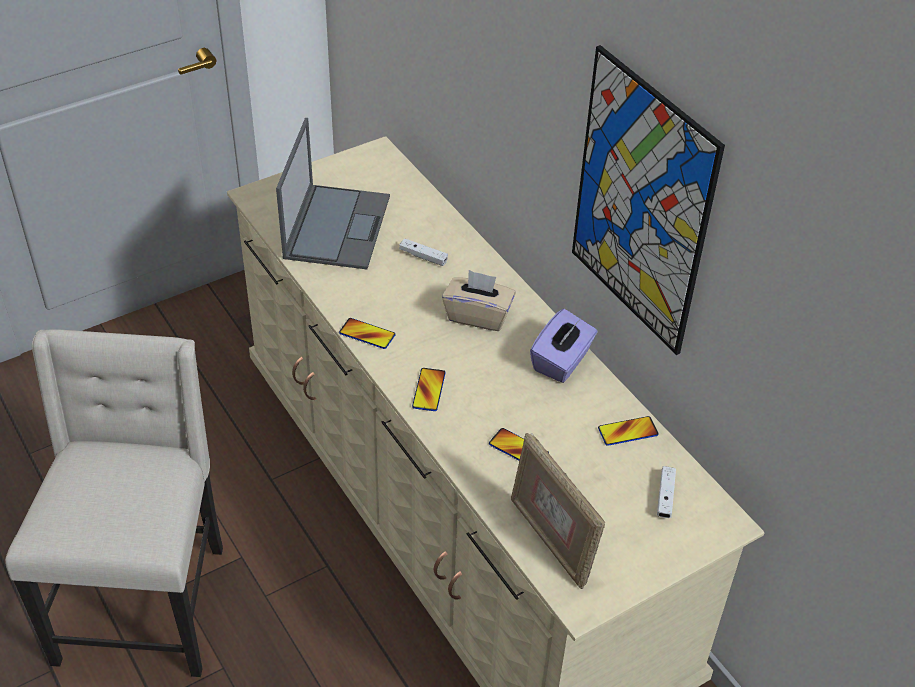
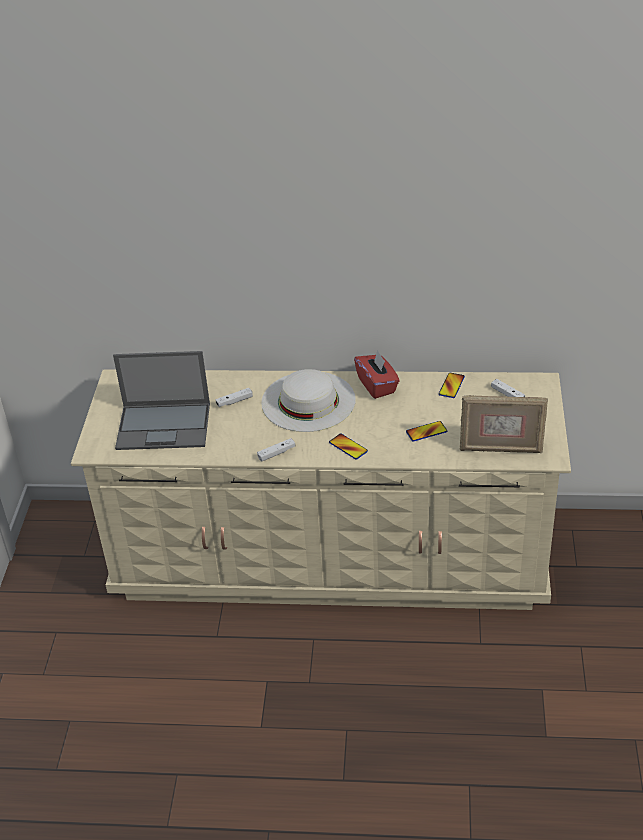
camera: 50 degrees left, 5 degrees down
beige chair [5,329,223,677] -> none
laptop [276,118,390,269] -> laptop turned 135 degrees clockwise [113,351,210,450]
phone [339,318,395,349] -> white game controller [257,438,295,462]
beige tissue box [442,270,516,331] -> white hat [261,369,356,432]
purple tissue box [530,309,597,383] -> red tissue box [354,350,400,399]
picture [572,45,725,355] -> none

